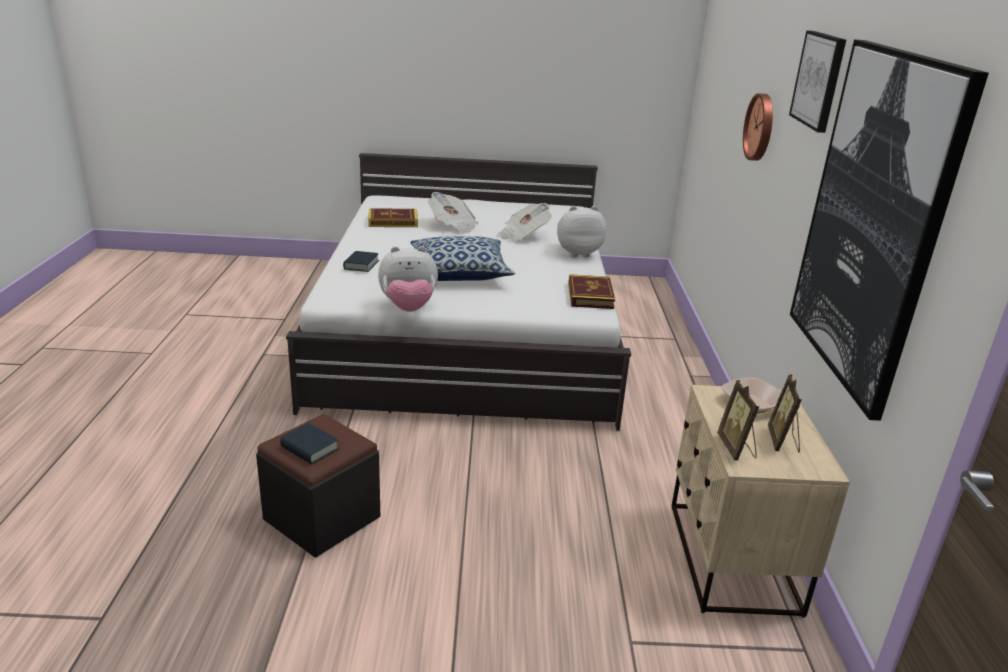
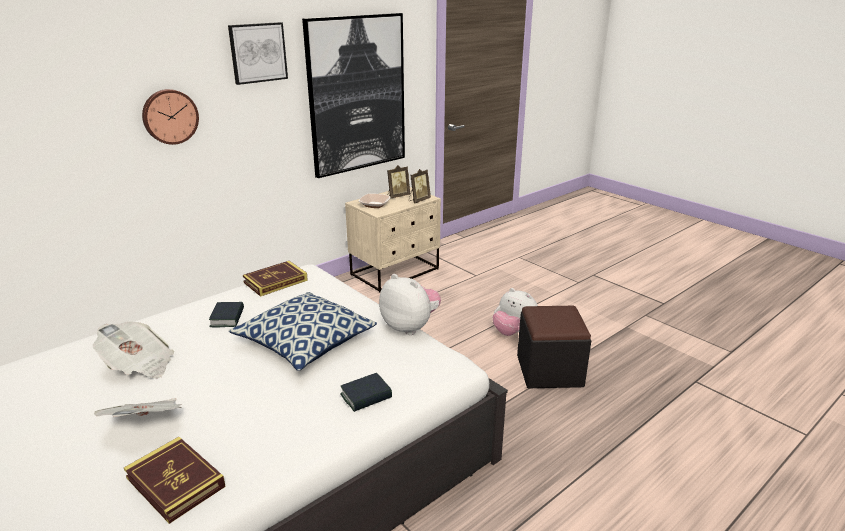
camera: 130 degrees left, 0 degrees up
book [280,423,339,464] -> book moved to [209,302,244,327]
plush toy [557,206,606,258] -> plush toy moved to [493,288,538,336]

